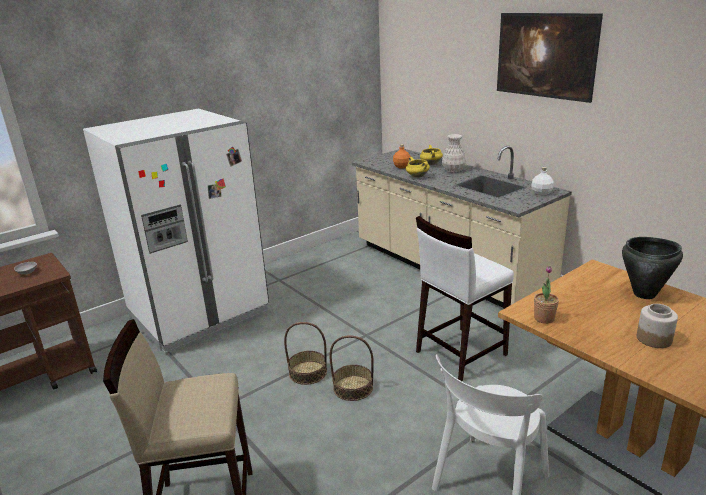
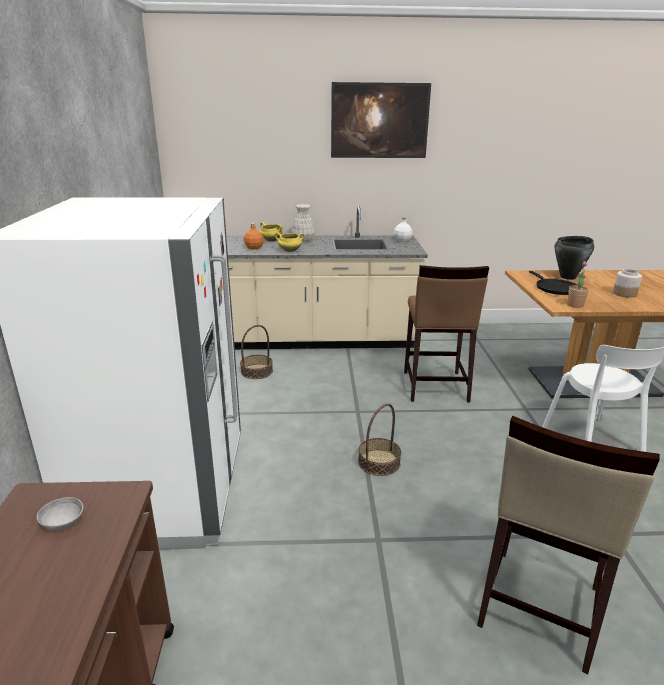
camera: 55 degrees left, 0 degrees up
basket [329,335,374,401] -> basket moved to [240,325,273,379]
white stool [416,216,514,381] -> brown stool [404,265,489,402]
none -> black frying pan [529,271,577,295]

